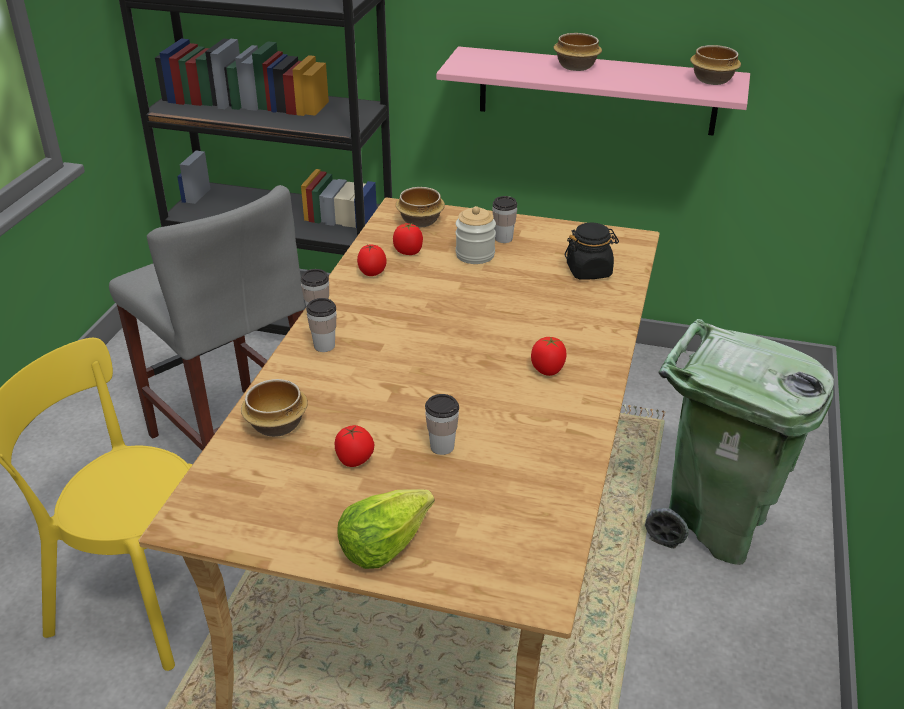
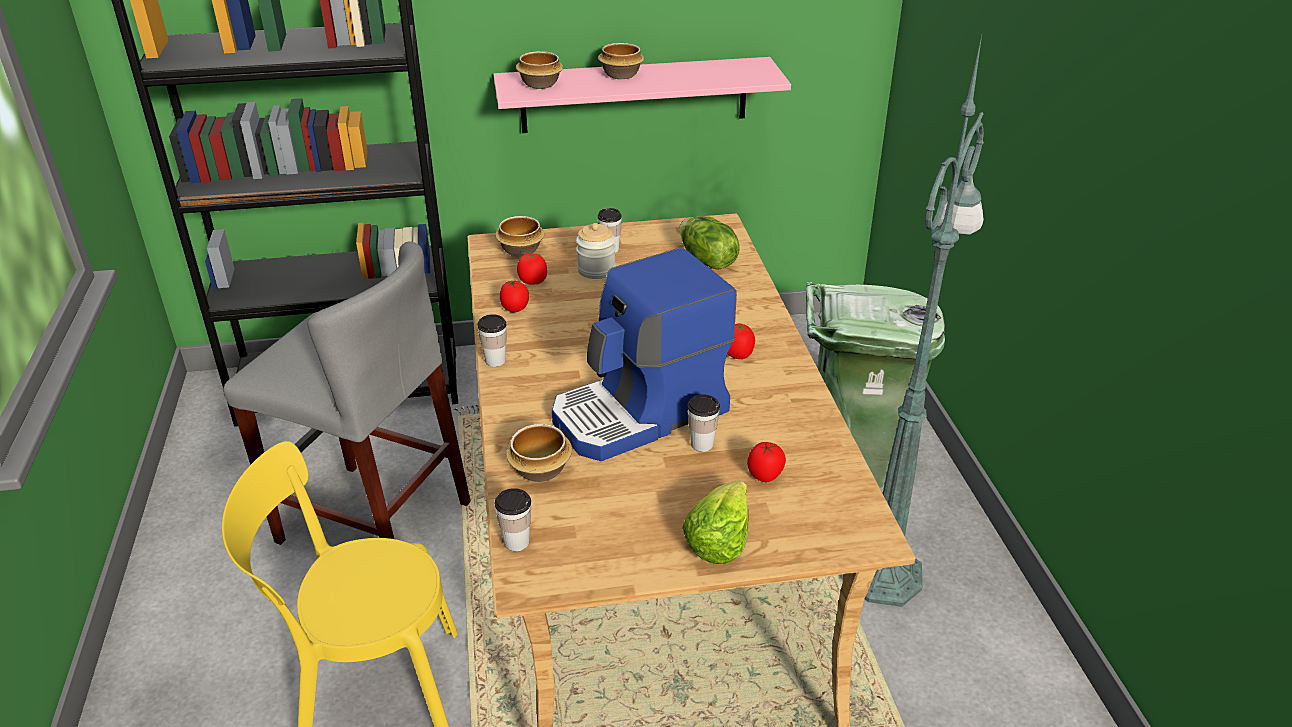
camera: 25 degrees left, 0 degrees up
cup [306,298,336,352] -> cup moved to [495,488,531,551]
tomato [335,425,374,467] -> tomato moved to [747,442,786,482]
black jar [565,222,619,280] -> lettuce [679,216,740,270]
bowl [690,45,741,85] -> bowl moved to [516,51,563,89]
none -> coffee machine [552,248,737,461]
none -> green floor lamp [843,35,984,607]

